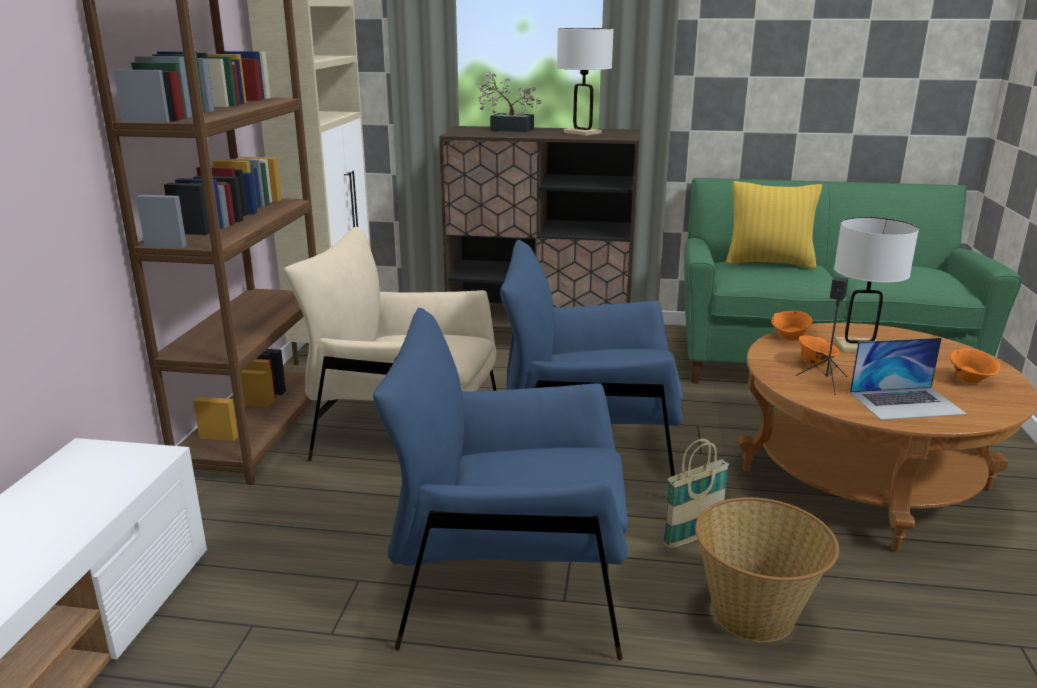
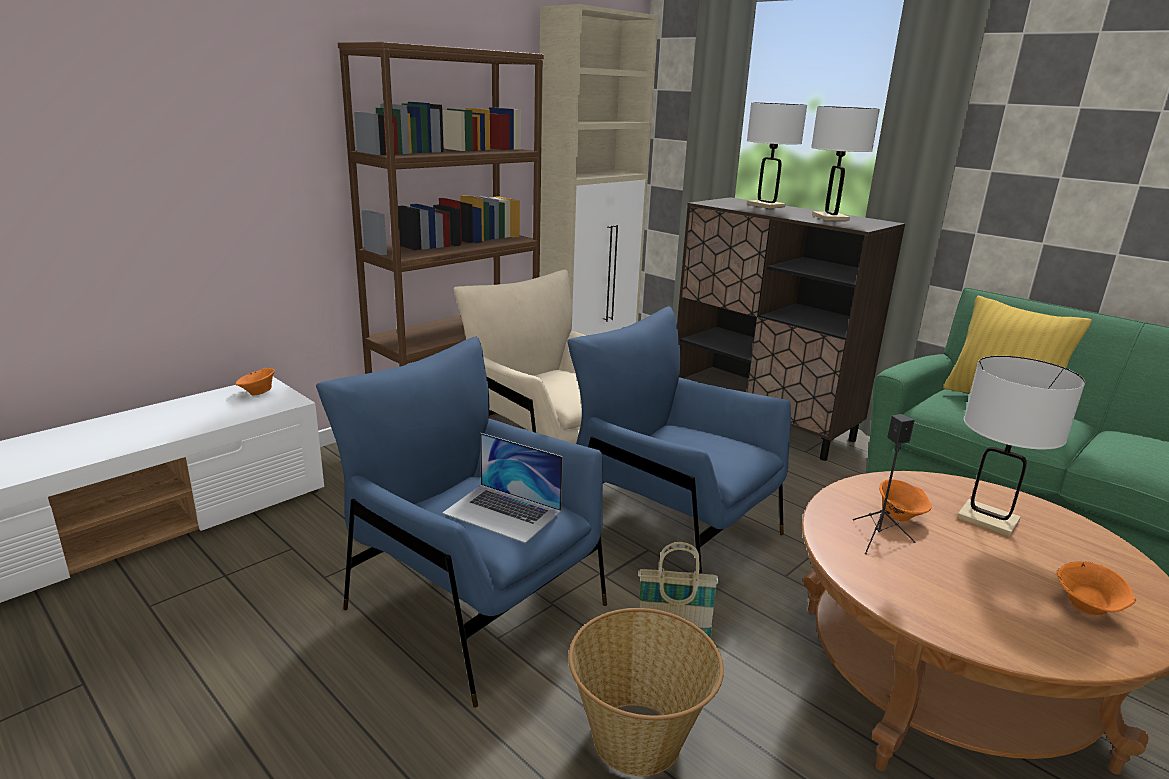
camera: 35 degrees right, 0 degrees up
potted plant [477,72,542,132] -> white table lamp [747,102,807,208]
orange bowl [771,311,813,341] -> orange bowl moved to [235,368,275,396]
laptop [850,338,967,420] -> laptop moved to [442,433,563,543]

